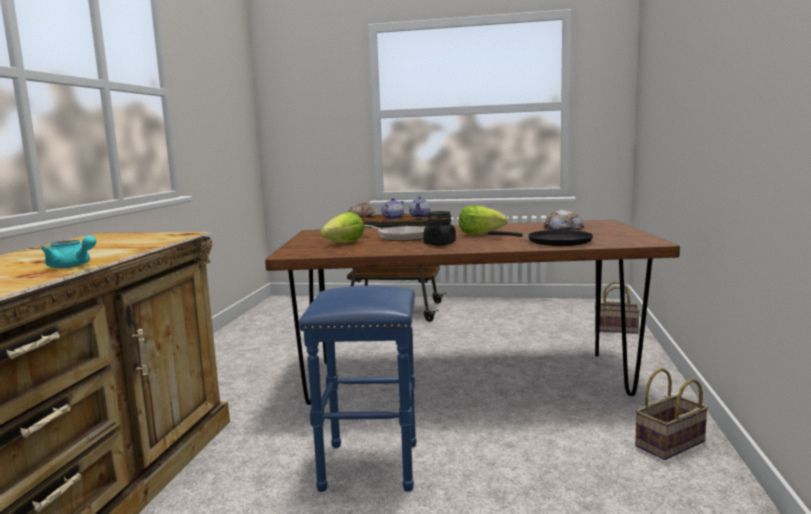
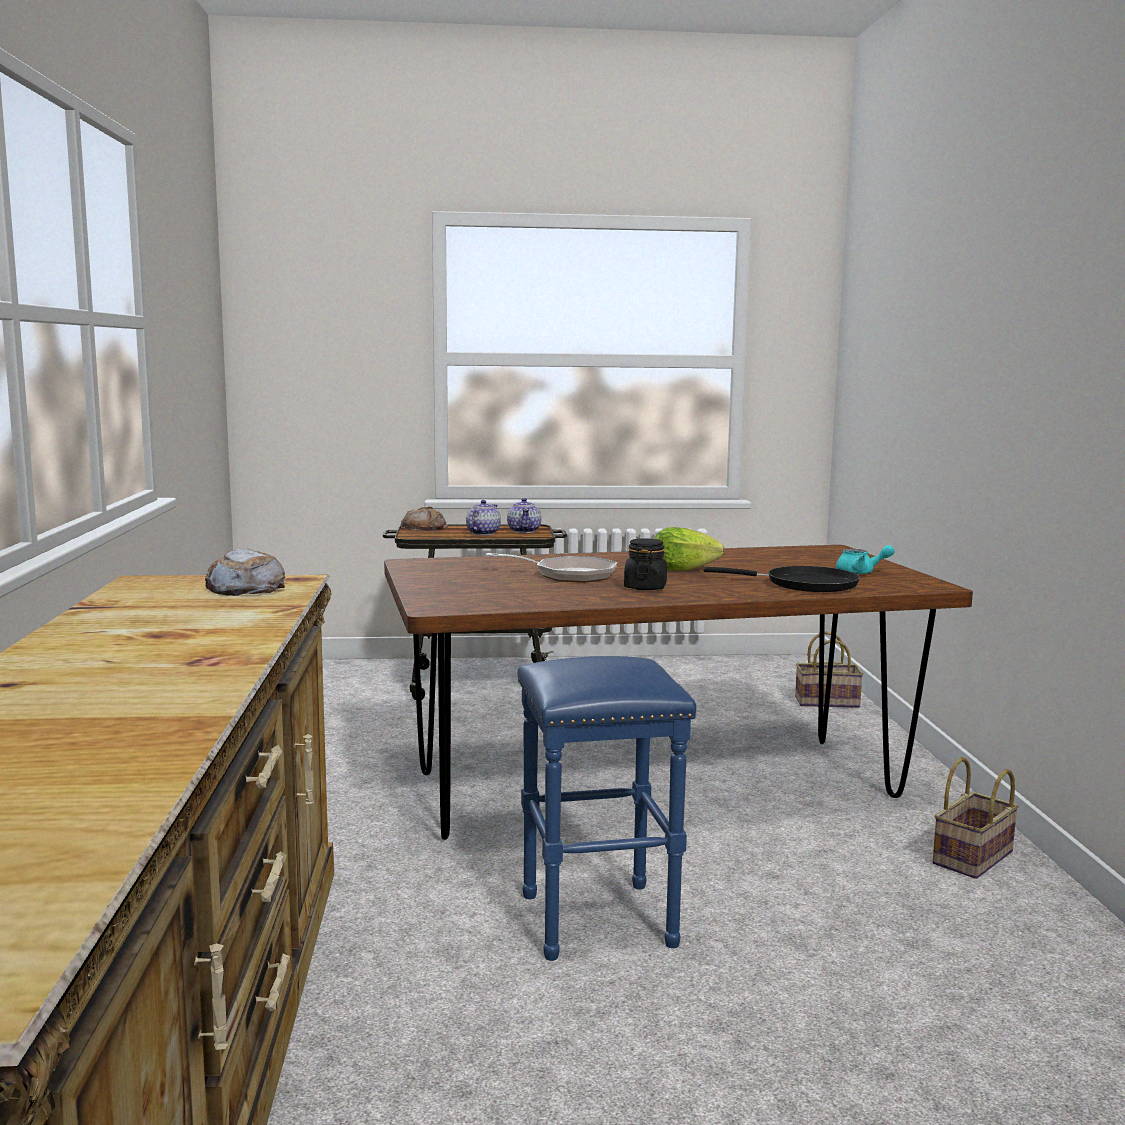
camera: 15 degrees left, 0 degrees up
turquoise teapot [41,235,96,268] -> turquoise teapot moved to [836,545,895,575]
lettuce [320,212,364,243] -> none
bread [544,210,584,230] -> bread moved to [205,548,285,596]

